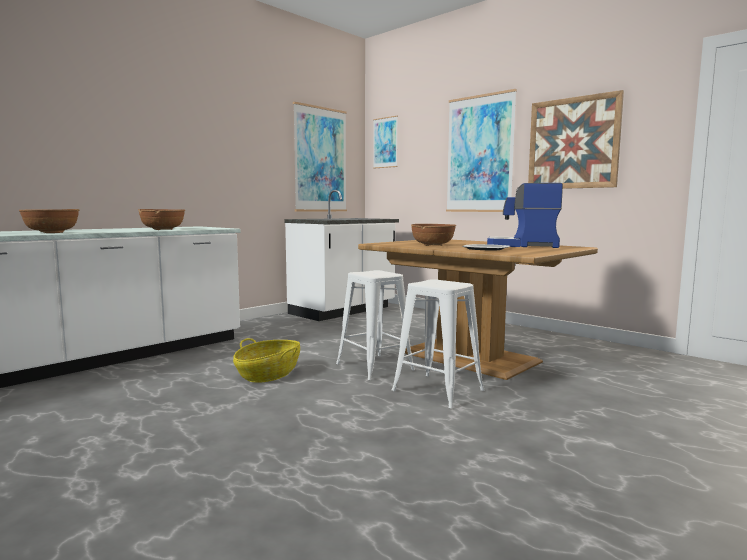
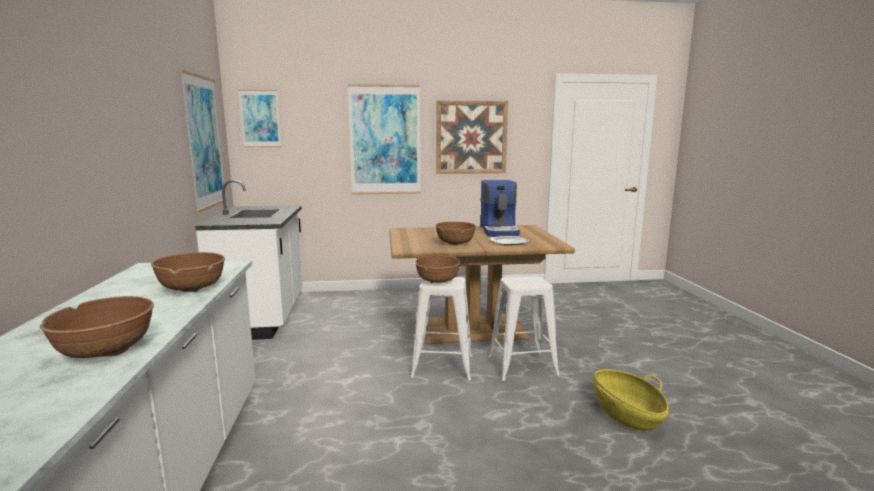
camera: 50 degrees left, 5 degrees up
basket [233,338,300,383] -> basket moved to [594,369,669,431]
coffee machine [487,183,563,248] -> coffee machine turned 60 degrees counterclockwise [480,180,520,237]
none -> brown bowl [416,255,461,283]

